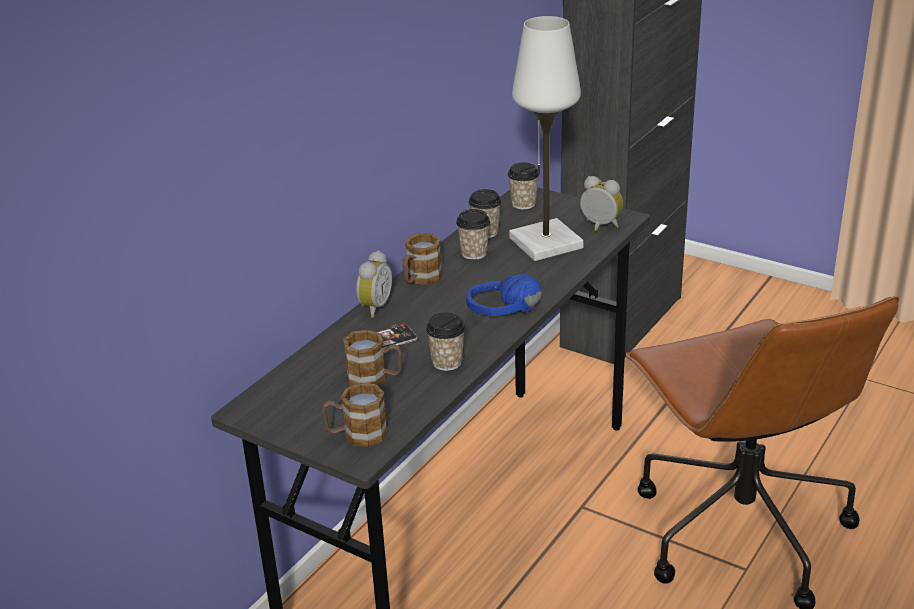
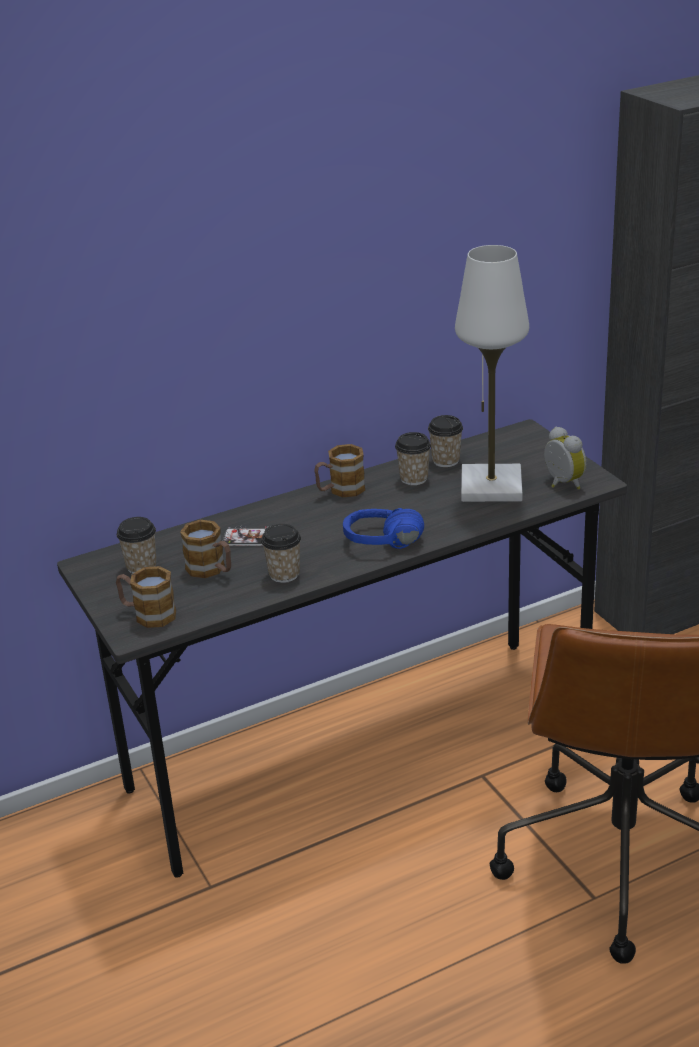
camera: 30 degrees right, 0 degrees up
alarm clock [356,251,392,318] -> none
cup [508,162,539,210] -> cup moved to [117,517,156,574]

